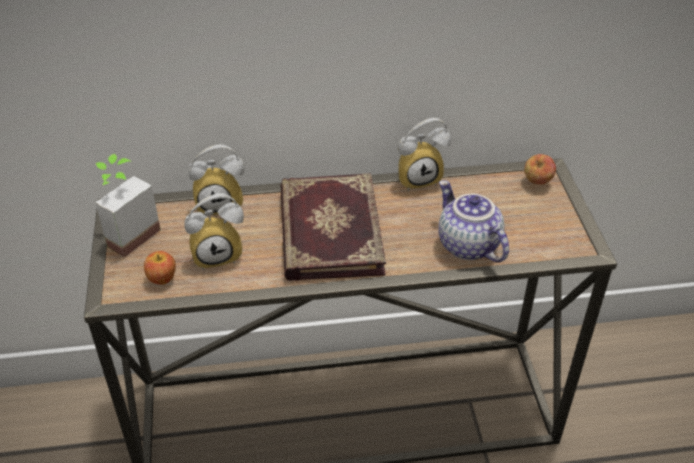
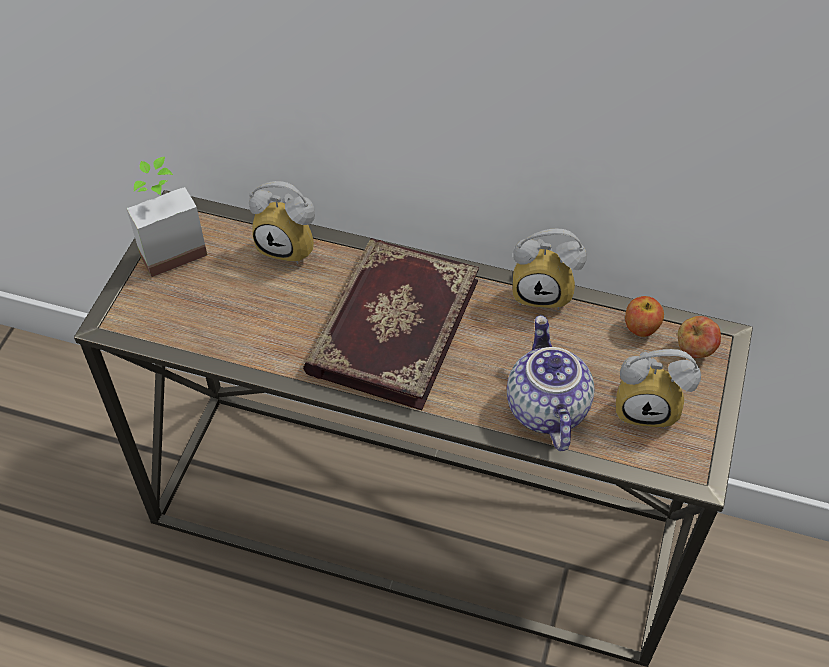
camera: 25 degrees right, 10 degrees up
apple [144,251,176,285] -> apple moved to [625,296,664,337]
alarm clock [184,193,244,270] -> alarm clock moved to [616,349,701,428]

